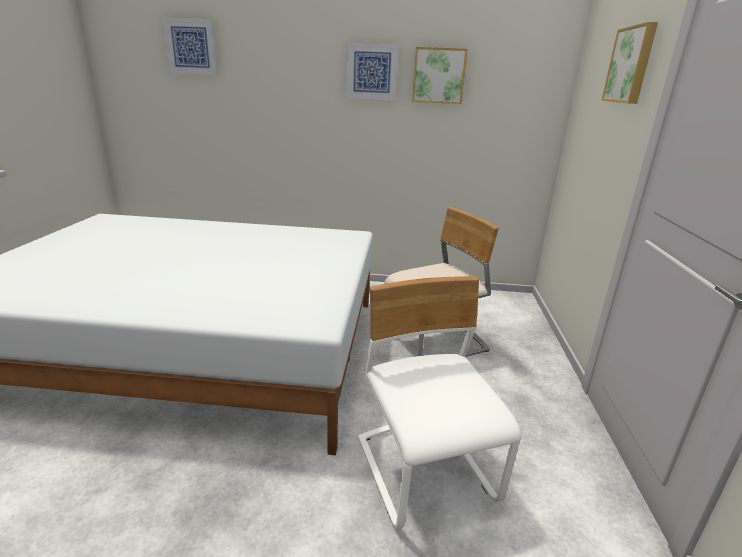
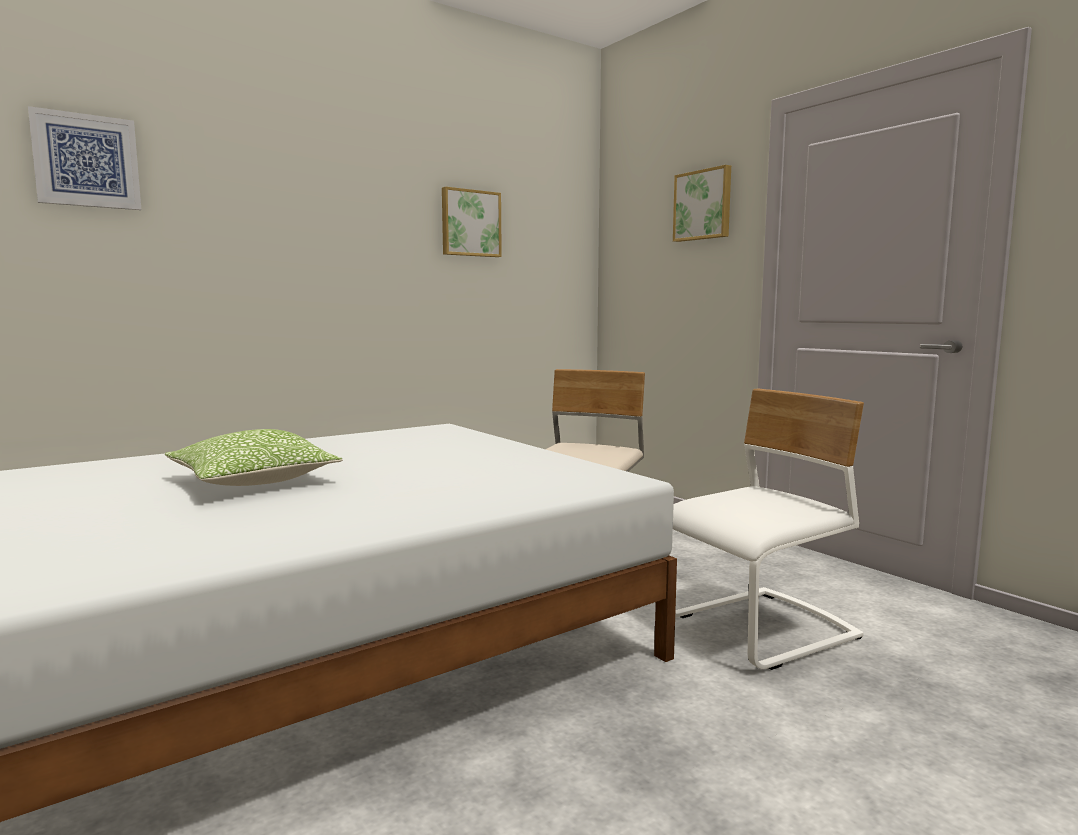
camera: 40 degrees left, 15 degrees down
picture [346,43,399,100] -> none
white chair [358,276,522,529] -> white chair turned 120 degrees clockwise [673,389,864,670]
none -> pillow [165,429,343,486]

